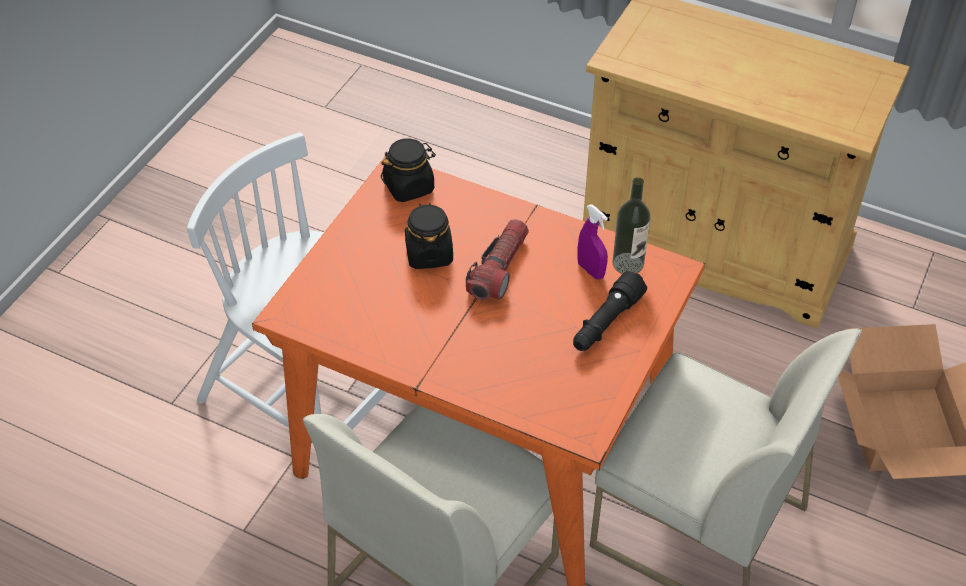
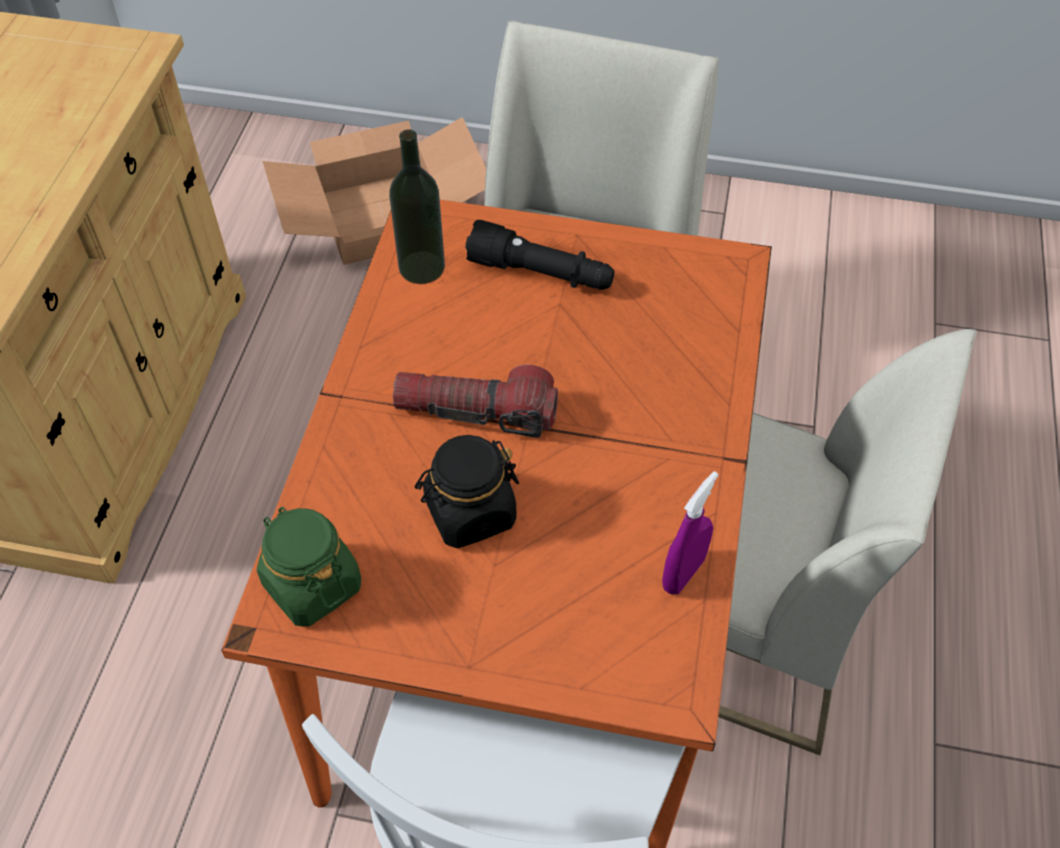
camera: 105 degrees left, 5 degrees up
black jar [381,138,436,202] -> green jar [257,507,361,627]
purple spray bottle [577,204,608,279] -> purple spray bottle moved to [662,471,719,594]

